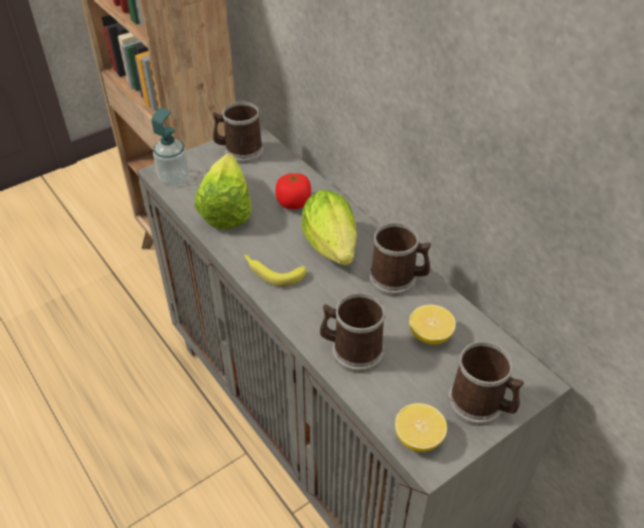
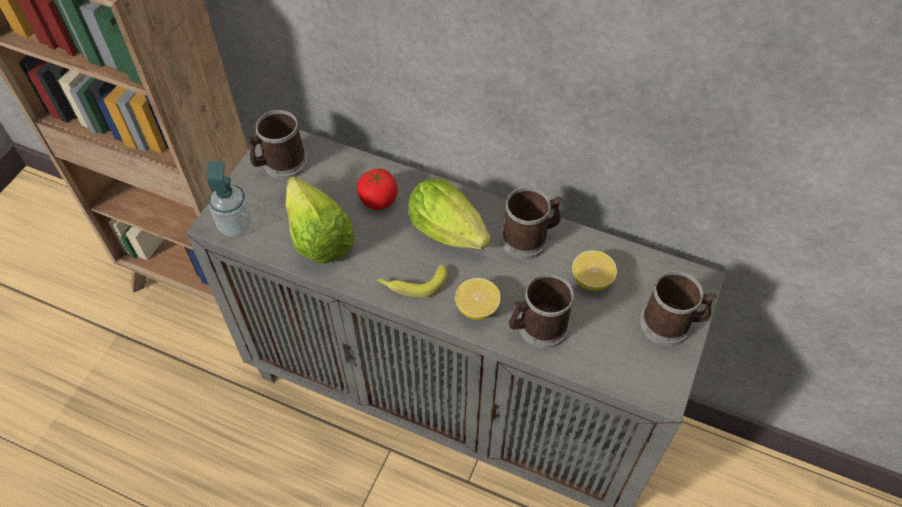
camera: 30 degrees left, 10 degrees up
lemon [395,403,447,452] -> lemon moved to [455,278,501,320]

